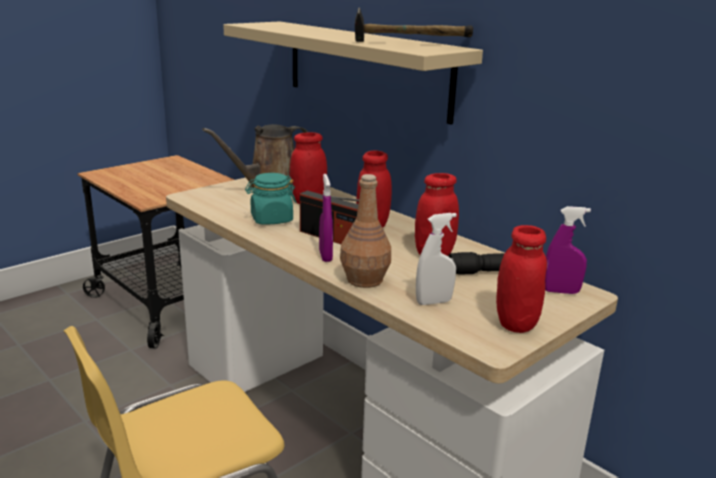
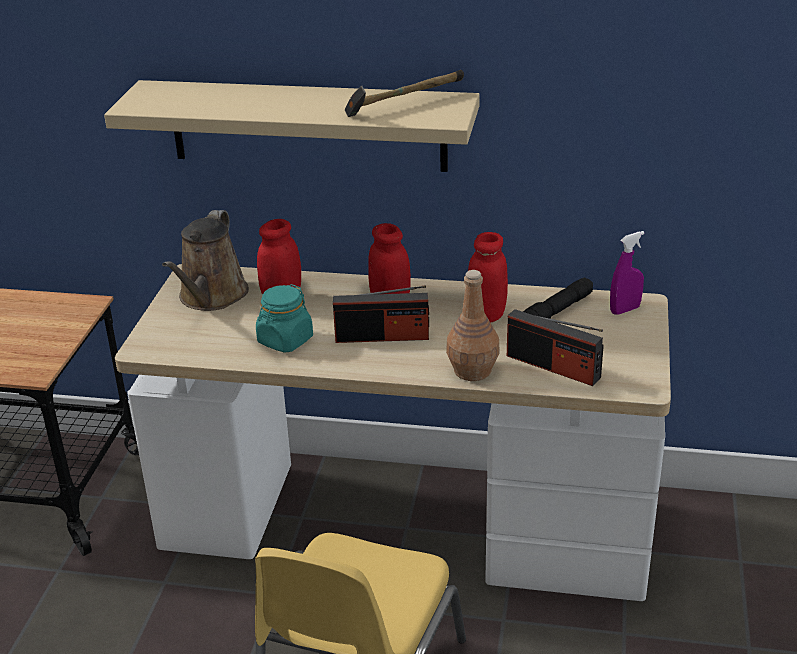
camera: 35 degrees left, 10 degrees up
purple spray bottle [319,174,333,262] -> none
white spray bottle [416,213,457,305] -> radio [507,309,604,386]
red jar [496,225,547,333] -> none

